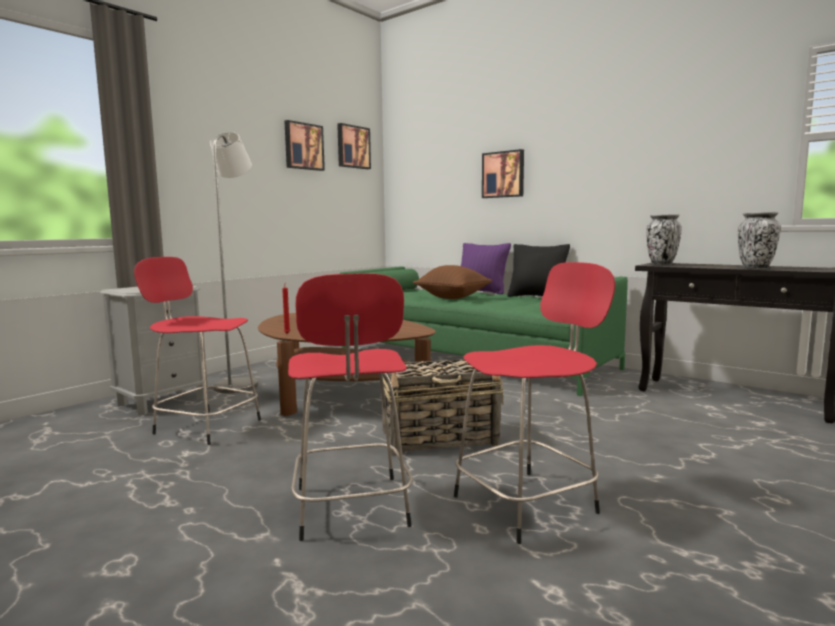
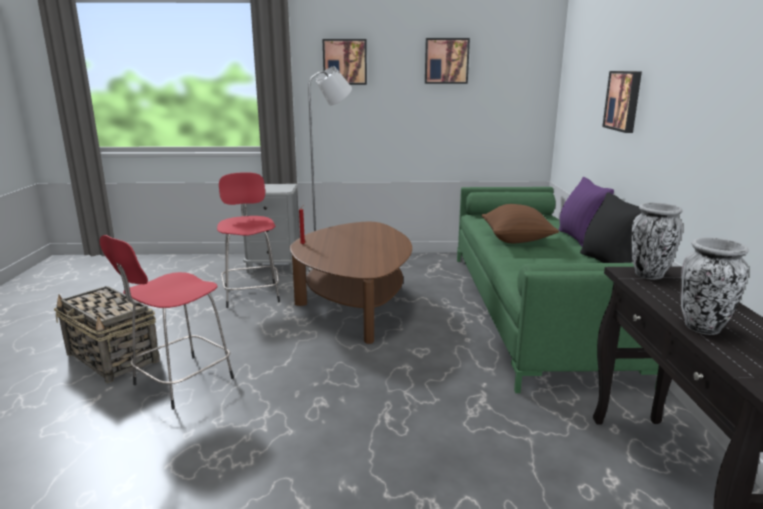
camera: 50 degrees right, 10 degrees up
picture [337,123,371,169] -> picture moved to [323,39,367,85]
basket [382,359,503,455] -> basket moved to [54,286,160,383]
red stool [454,262,615,544] -> none

